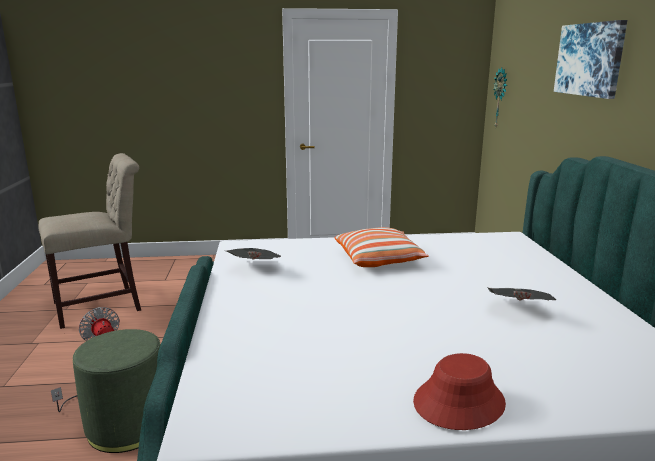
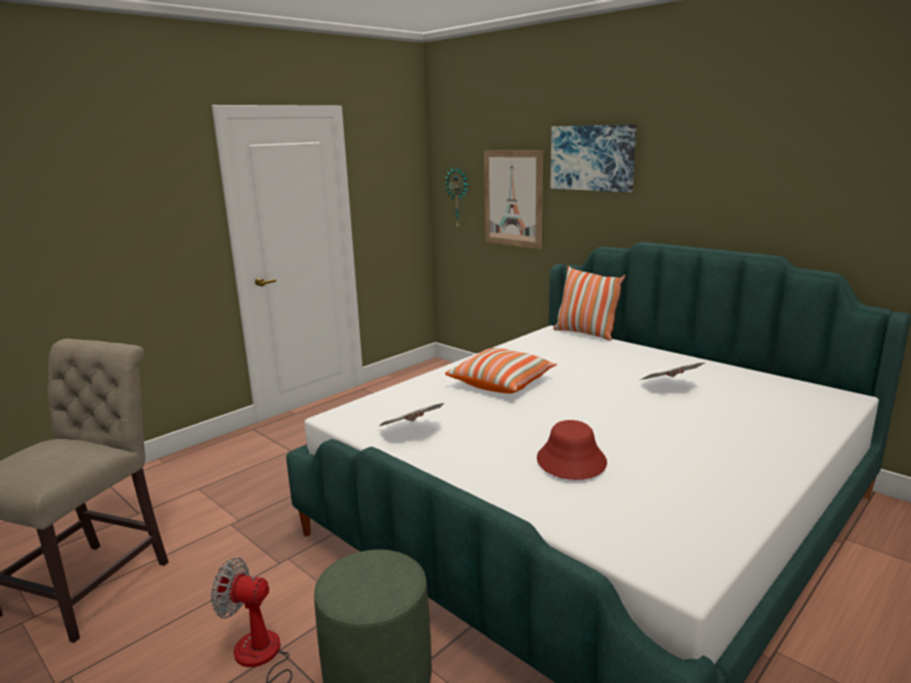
camera: 40 degrees left, 0 degrees up
red hat [413,353,506,430] -> red hat moved to [537,420,607,480]
none -> picture [484,151,543,249]
none -> pillow [553,266,625,341]

